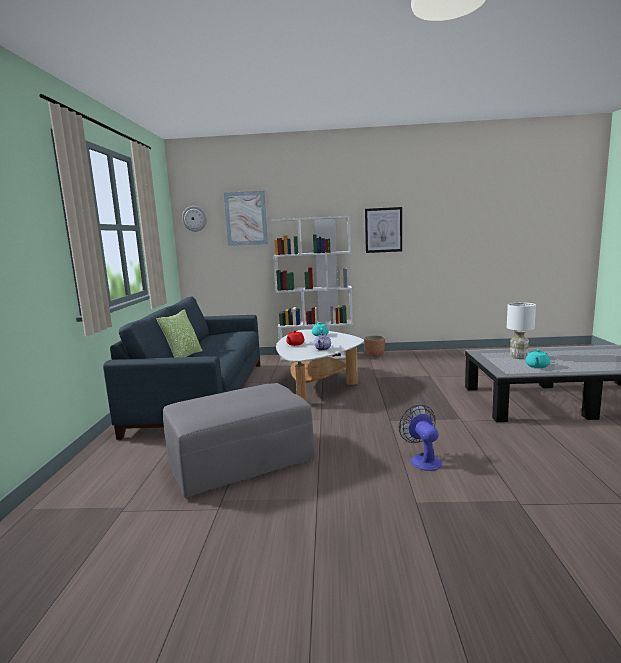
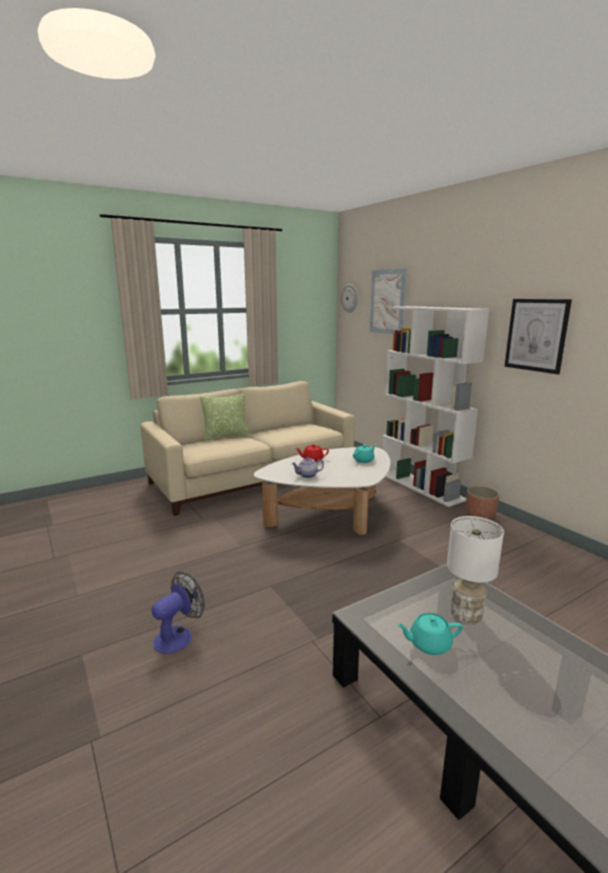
camera: 55 degrees right, 5 degrees up
blue sofa [103,297,261,440] -> beige sofa [140,381,355,516]
grey ottoman [163,383,315,498] -> none

